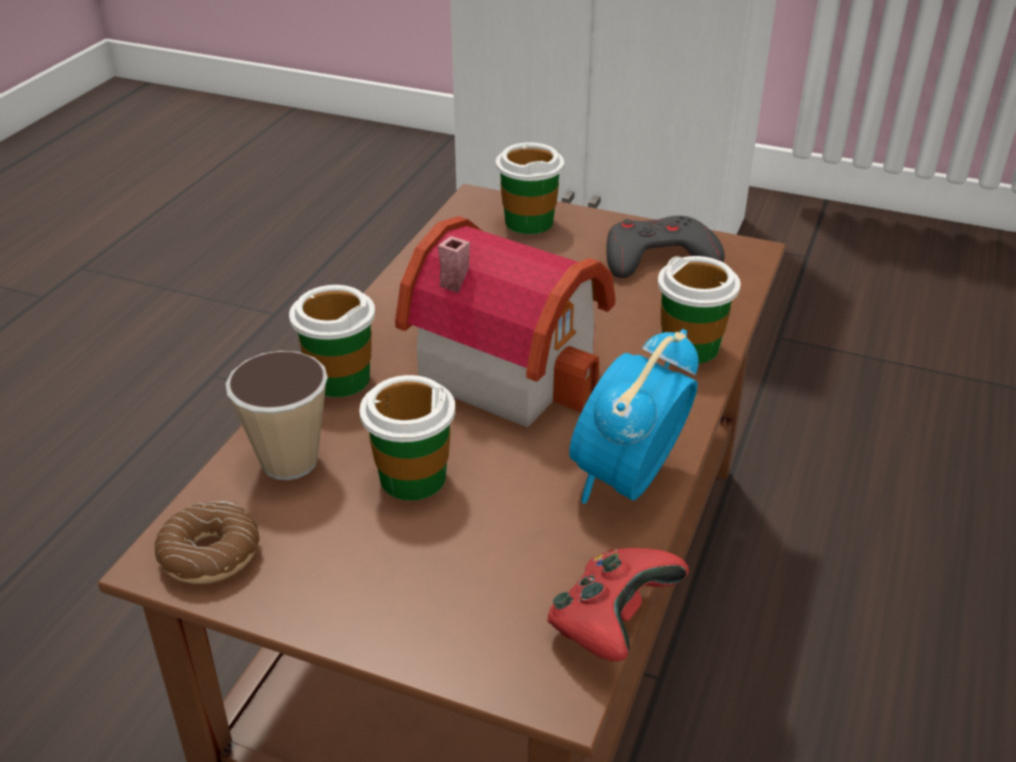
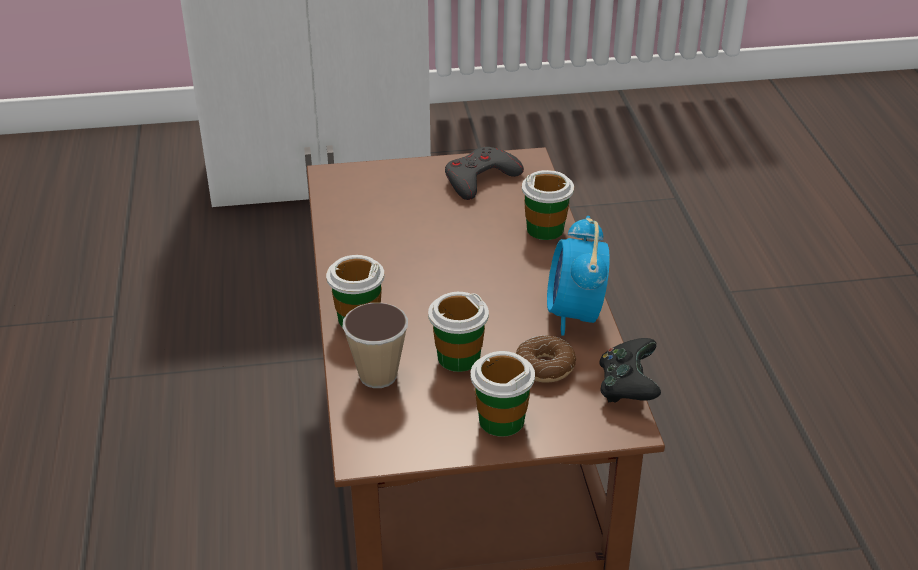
camera: 30 degrees left, 0 degrees up
donut [154,501,260,584] -> donut moved to [516,335,576,383]
toy house [395,216,616,428] -> none
cup [496,142,564,234] -> cup moved to [471,351,535,437]
red game controller [547,548,689,661] -> black game controller [600,338,661,403]

